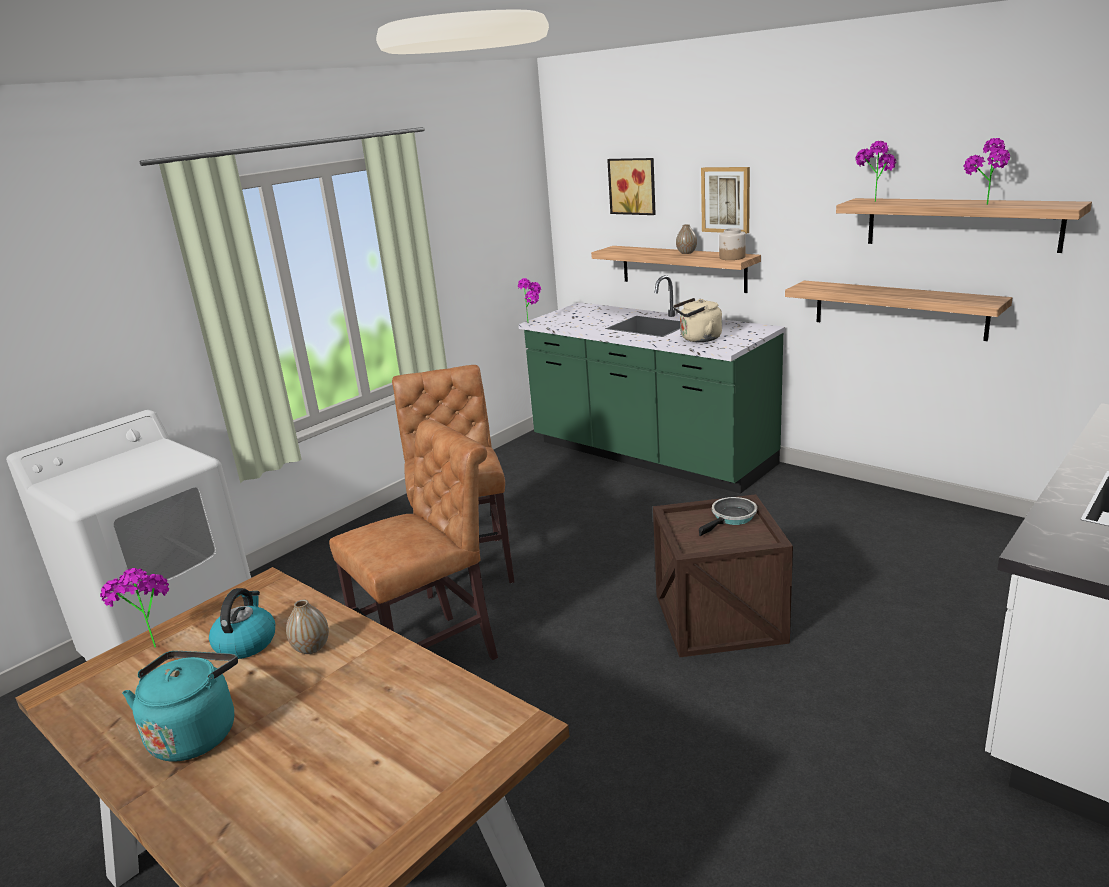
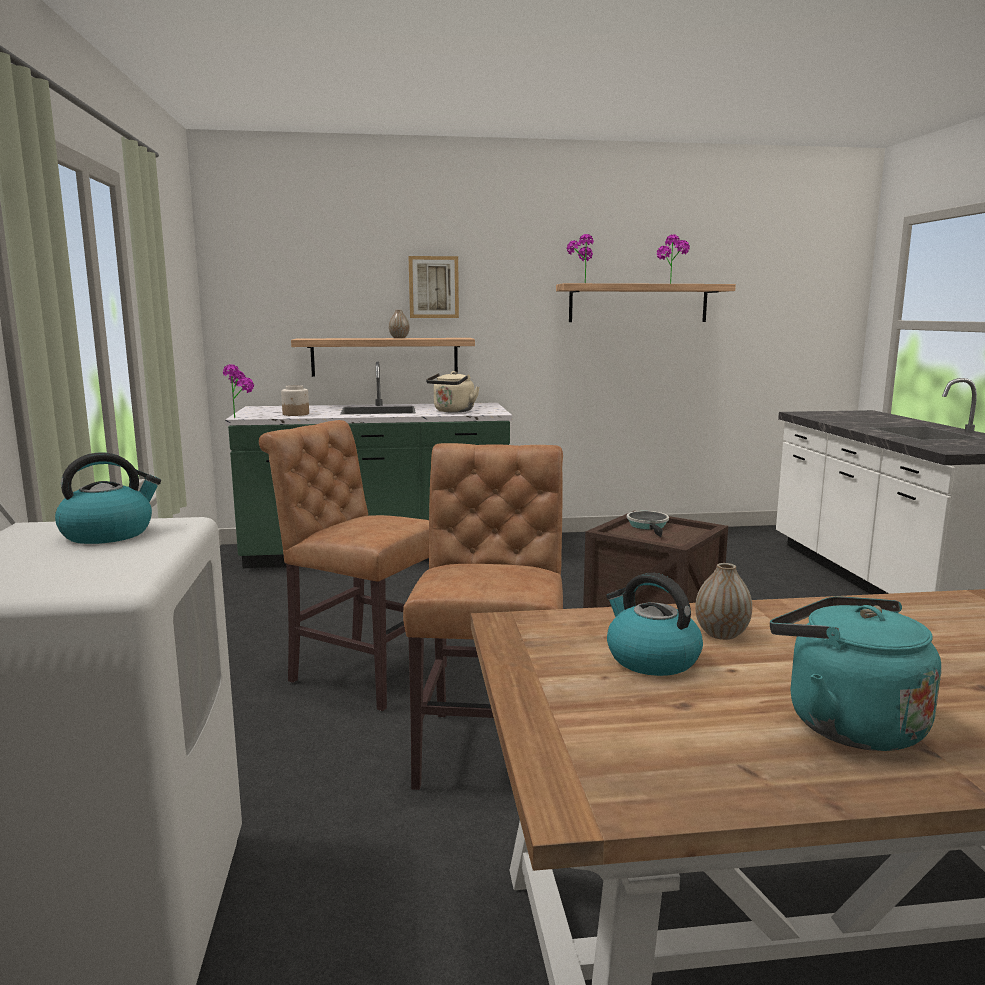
camera: 50 degrees left, 10 degrees down
potted plant [100,568,169,648] -> none
picture [607,158,656,215] -> none
jar [719,228,746,260] -> jar moved to [281,385,309,416]
shelf [785,281,1013,341] -> none
none -> kettle [55,452,161,544]

